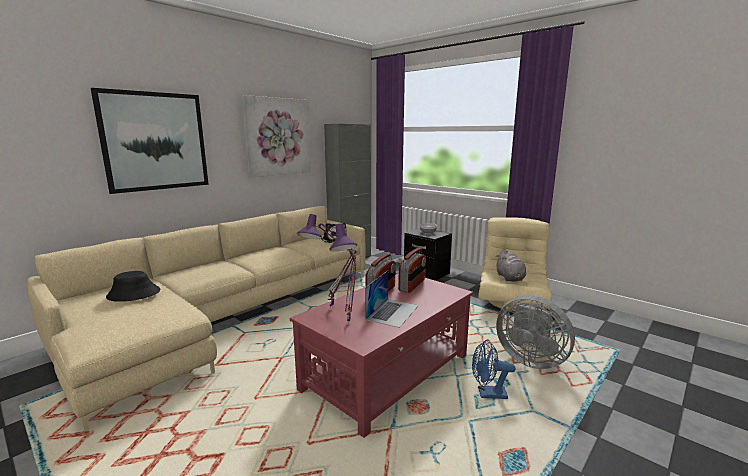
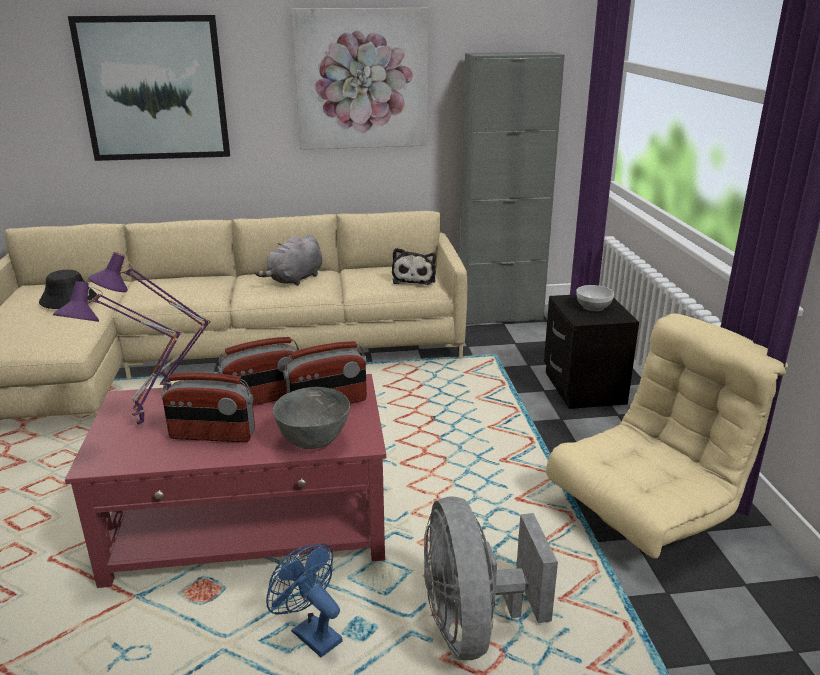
camera: 40 degrees right, 10 degrees up
laptop [365,270,419,328] -> radio [162,373,255,442]
grey plush toy [495,249,526,282] -> grey plush toy moved to [255,234,322,286]
none -> grey bowl [273,387,350,449]

